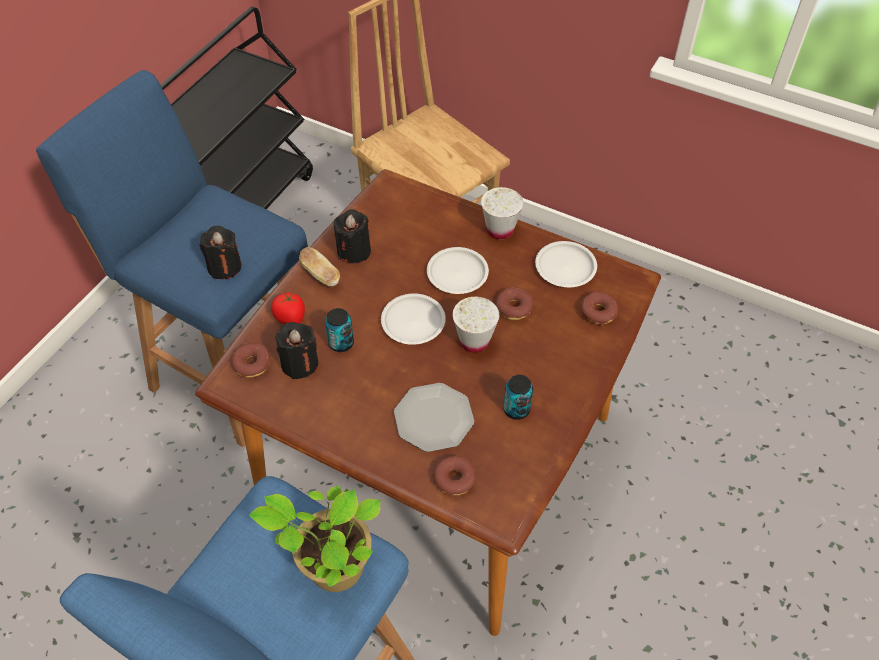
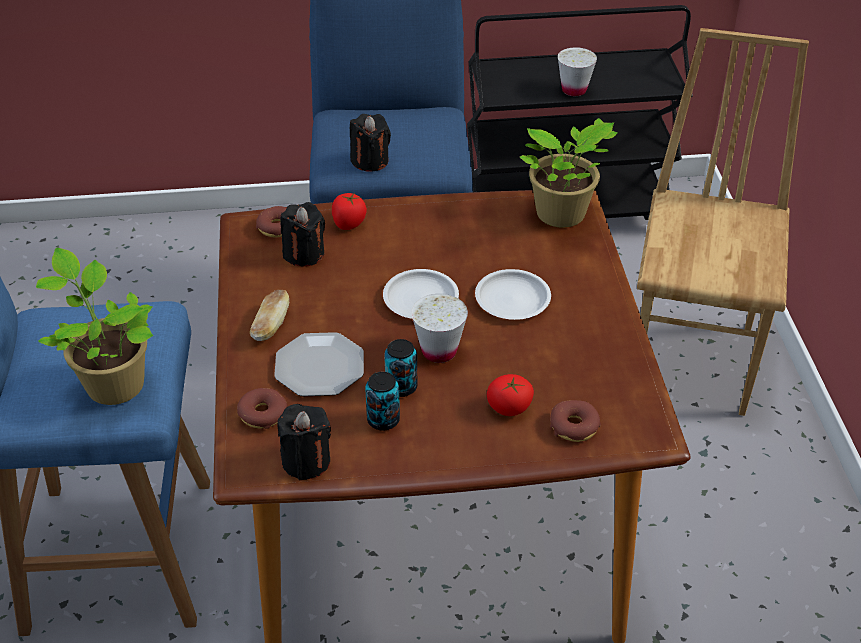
camera: 55 degrees right, 10 degrees down
bread [299,247,340,287] -> bread moved to [250,290,289,341]
can [325,308,354,352] -> can moved to [384,339,417,397]
black candle [334,209,371,263] -> black candle moved to [277,404,331,481]
white cup [481,187,524,240] -> white cup moved to [558,47,597,96]
donut [495,287,533,320] -> none
white plate [535,241,597,287] -> none
none -> tomato [487,374,534,416]
none -> potted plant [520,118,618,228]

